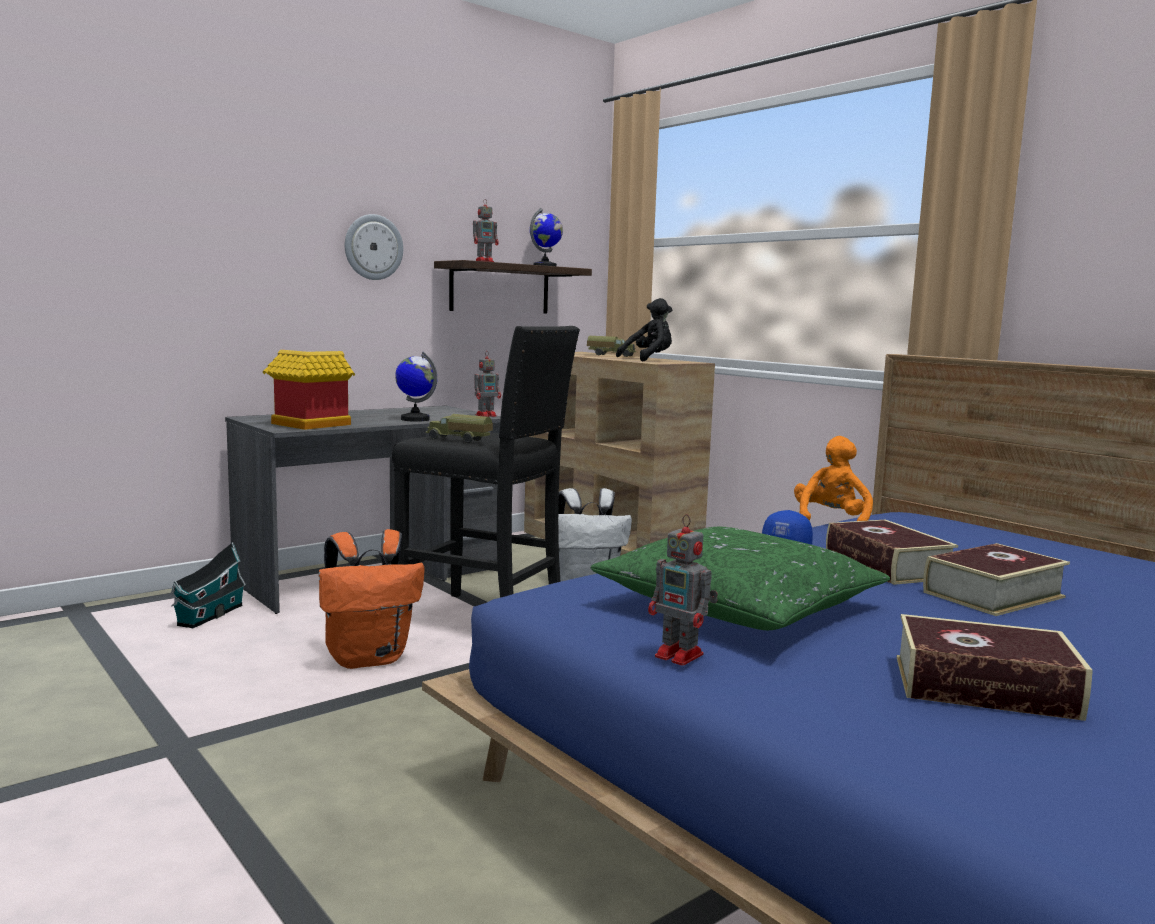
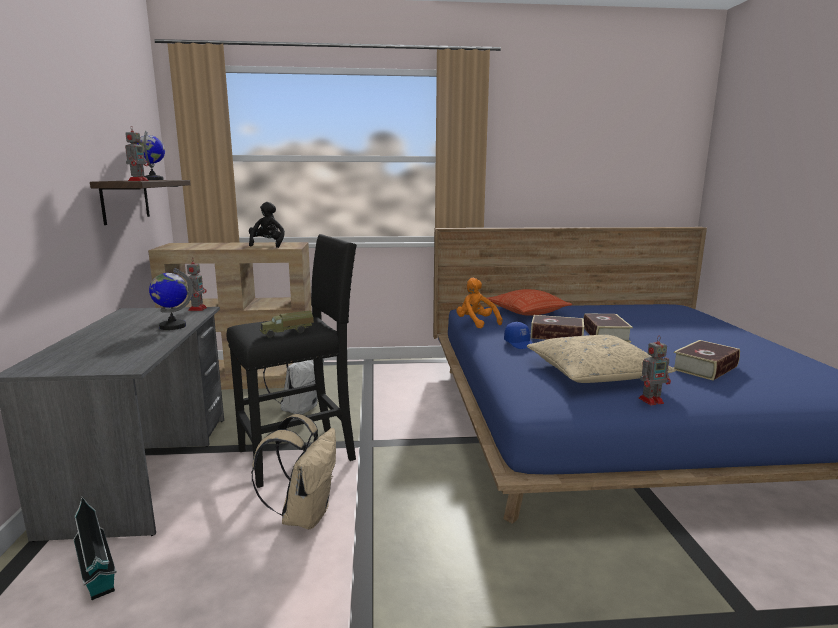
camera: 55 degrees left, 5 degrees up
toy house [263,350,355,430] -> none
orange backpack [319,529,425,669] -> beige backpack [251,414,336,529]
wall clock [345,214,403,280] -> none
toy truck [587,336,636,357] -> none
green pillow [591,527,890,630] -> beige pillow [527,335,676,383]
none -> orange pillow [487,289,572,316]

